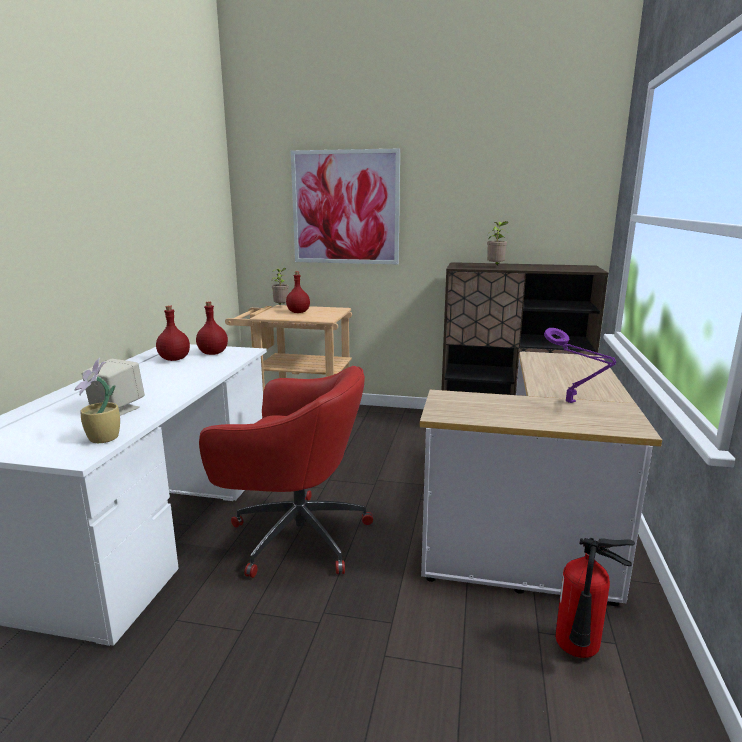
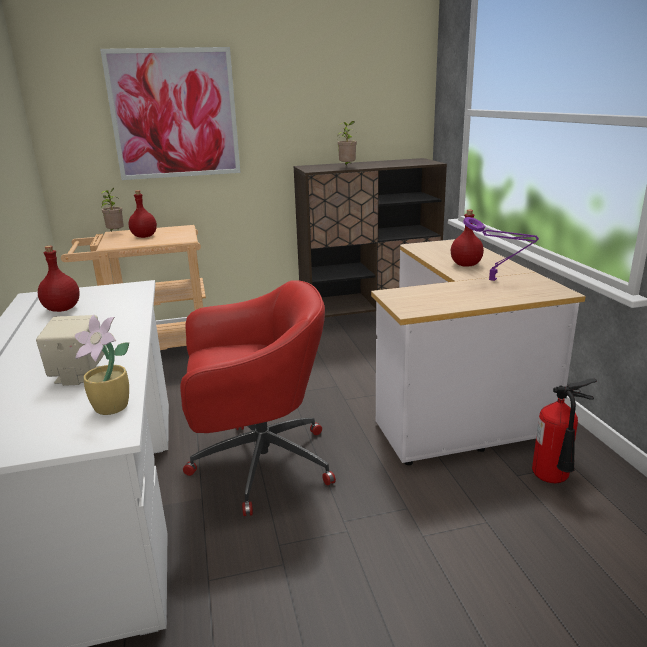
camera: 25 degrees left, 5 degrees up
red bottle [196,301,228,355] -> red bottle moved to [451,210,484,267]

